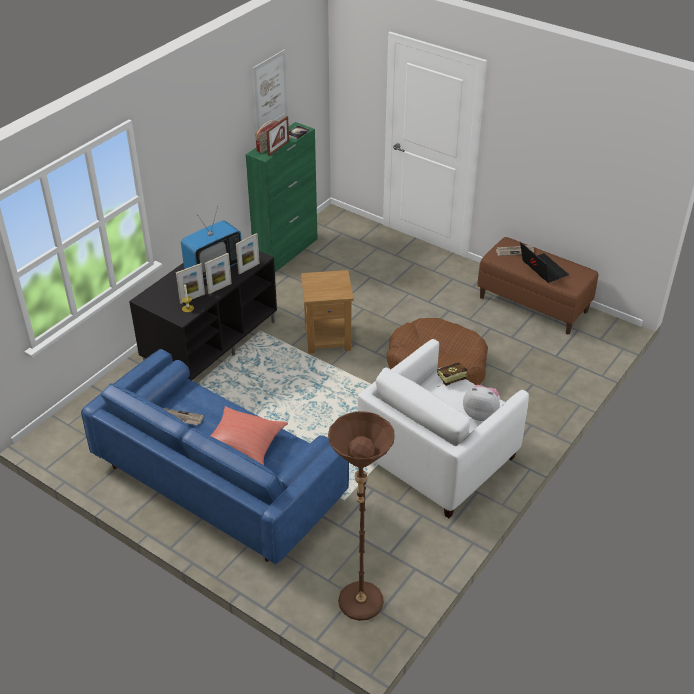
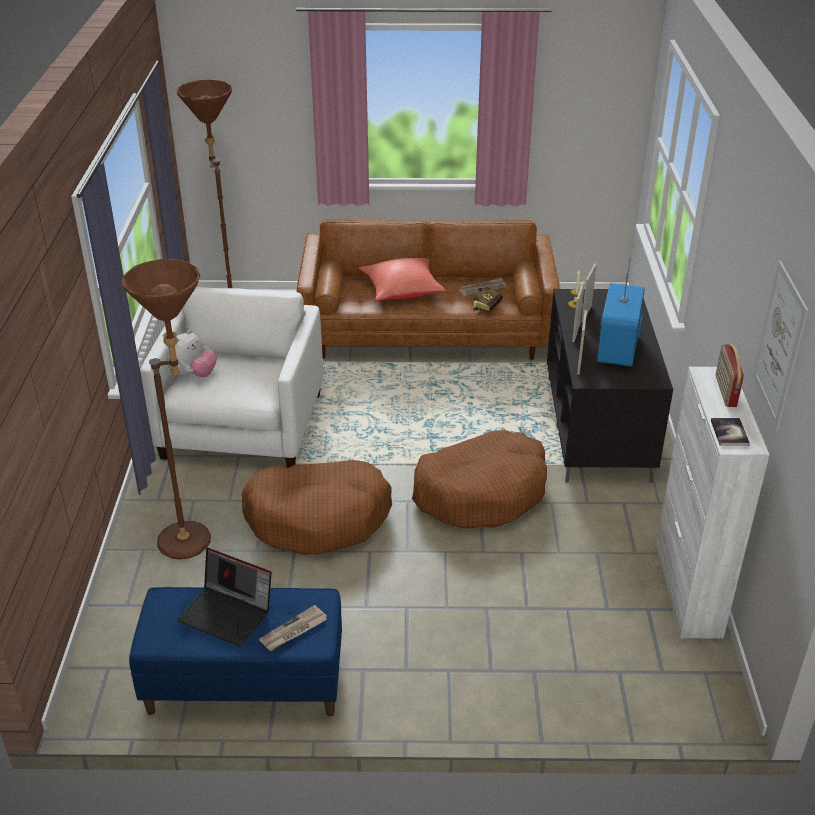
camera: 145 degrees right, 5 degrees down
blue sofa [81,349,349,565] -> brown sofa [296,220,560,360]
green cabinet [246,122,317,272] -> white cabinet [656,367,769,639]
picture frame [266,116,289,156] -> none
brown side table [301,270,354,354] -> brown dog bed [412,430,547,529]
book [437,363,467,387] -> book moved to [473,287,503,312]
plush toy [463,385,500,421] -> plush toy turned 45 degrees counterclockwise [166,330,217,378]
brown bench [477,237,598,334] -> blue bench [129,587,342,717]
none -> brown floor lamp [122,259,211,560]

